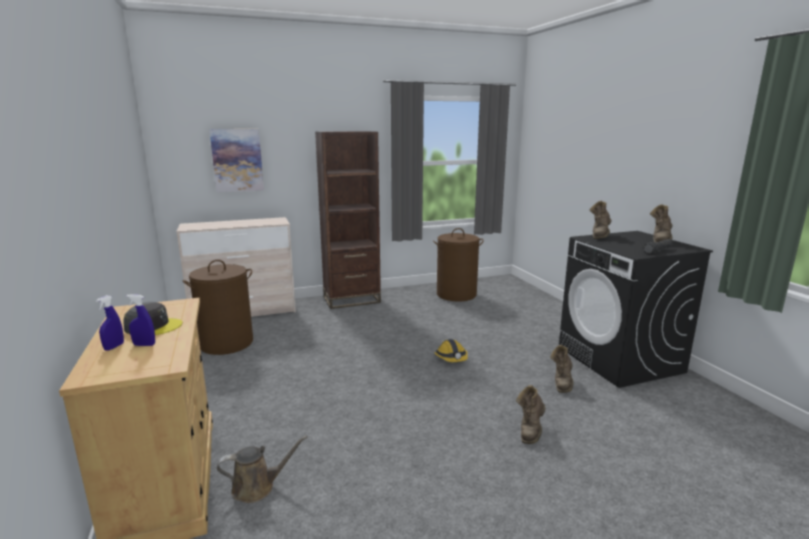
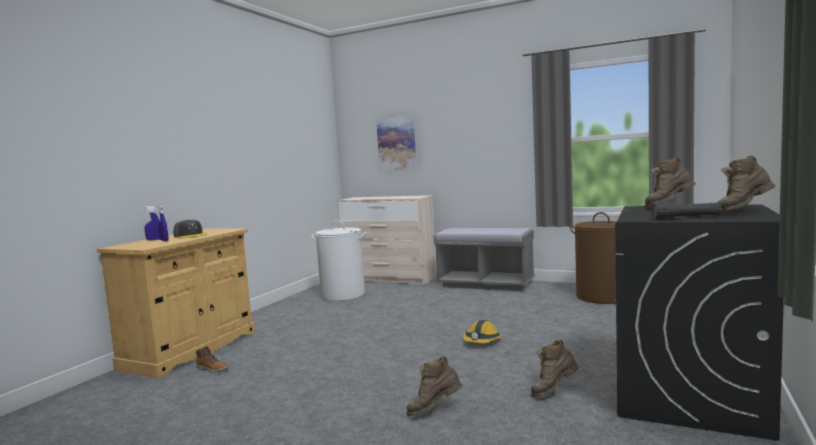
camera: 45 degrees right, 10 degrees down
brown laundry basket [183,260,253,355] -> white laundry basket [311,220,366,301]
brown watering can [217,436,307,503] -> boot [196,346,228,373]
brown bookcase [315,131,381,309] -> grey bench [434,228,535,291]

